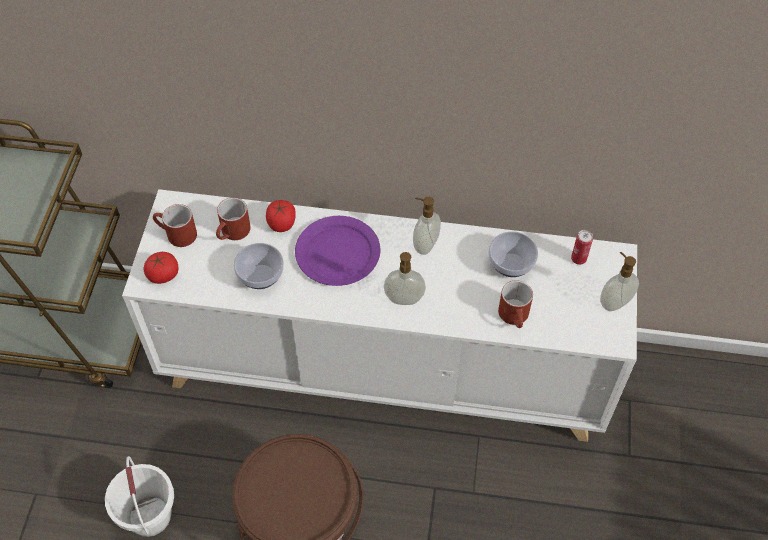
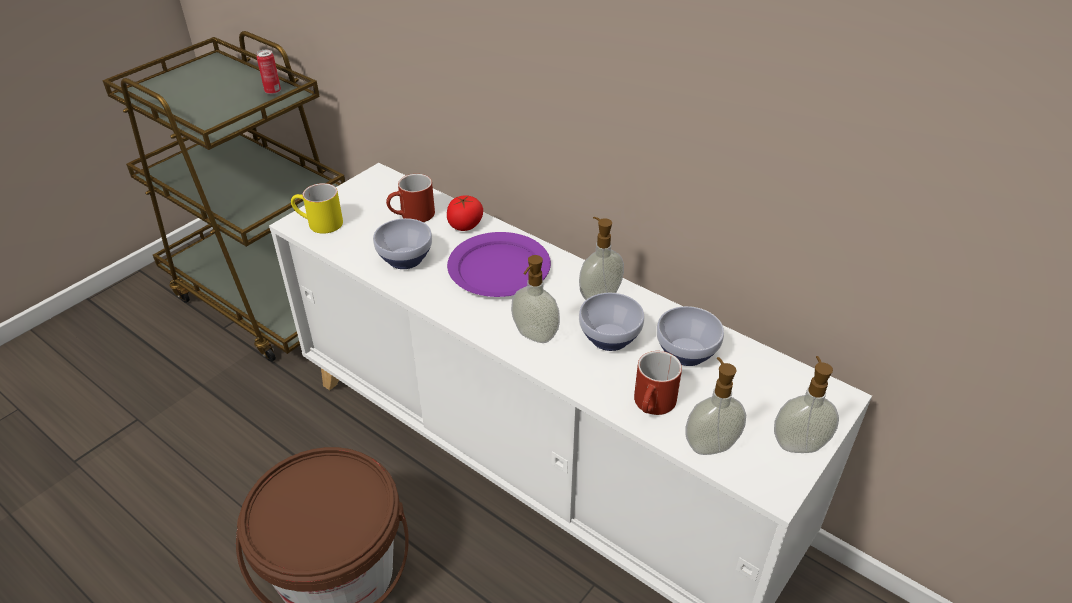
camera: 30 degrees right, 15 degrees down
white bucket [105,456,174,537] -> none
tomato [143,252,179,284] -> yellow mug [291,183,343,234]
red mug [153,204,197,247] -> none
can [571,230,593,265] -> can moved to [256,50,281,95]
none -> bowl [579,292,644,351]
none -> soap dispenser [685,357,746,455]

